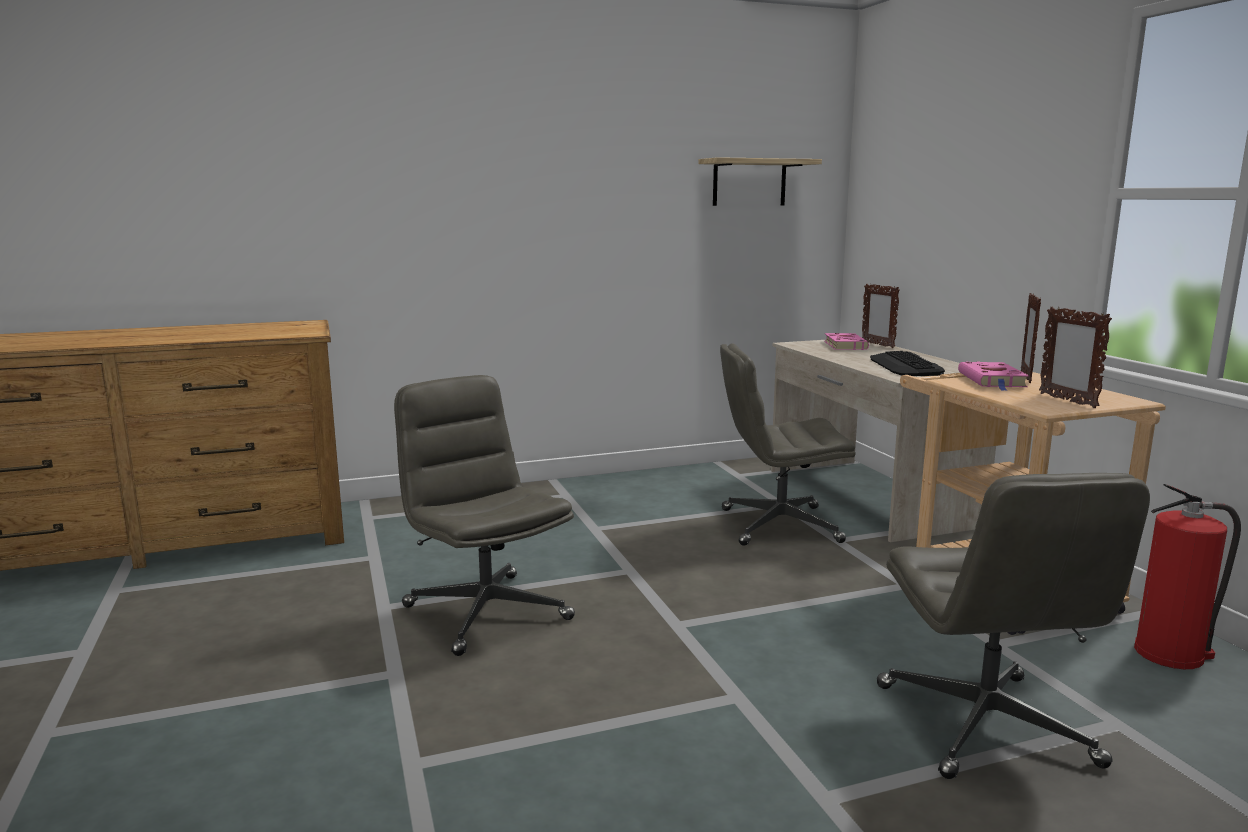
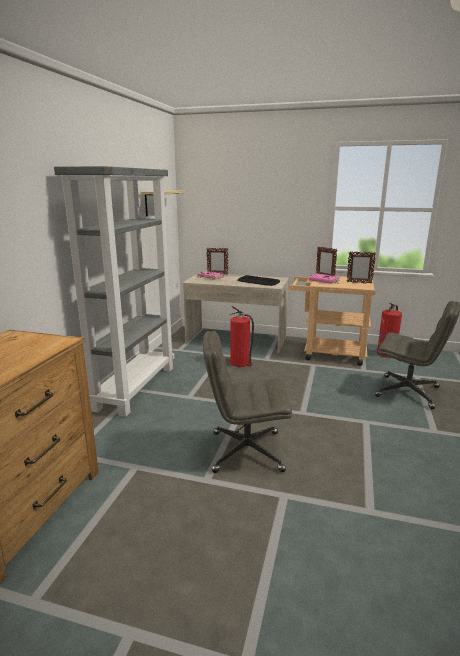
camera: 55 degrees left, 5 degrees up
grey office chair [720,343,856,546] -> fire extinguisher [230,306,254,367]
none -> grey bookcase [54,166,174,417]

